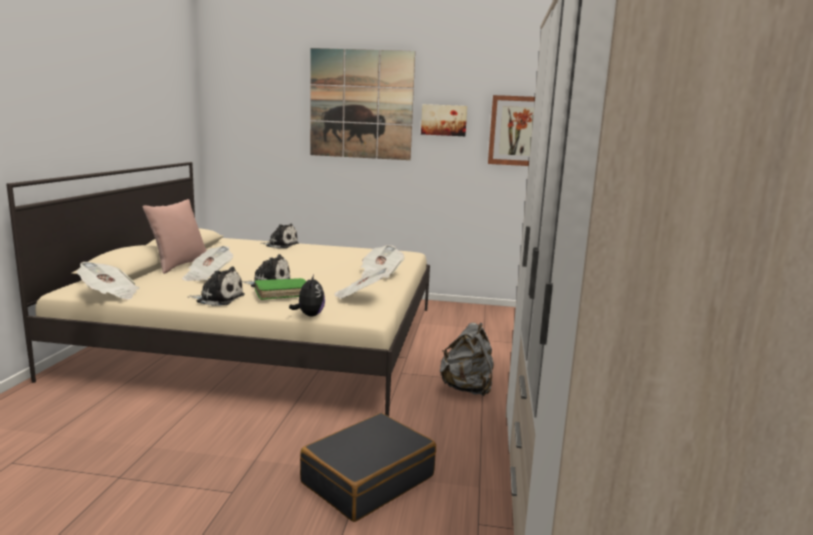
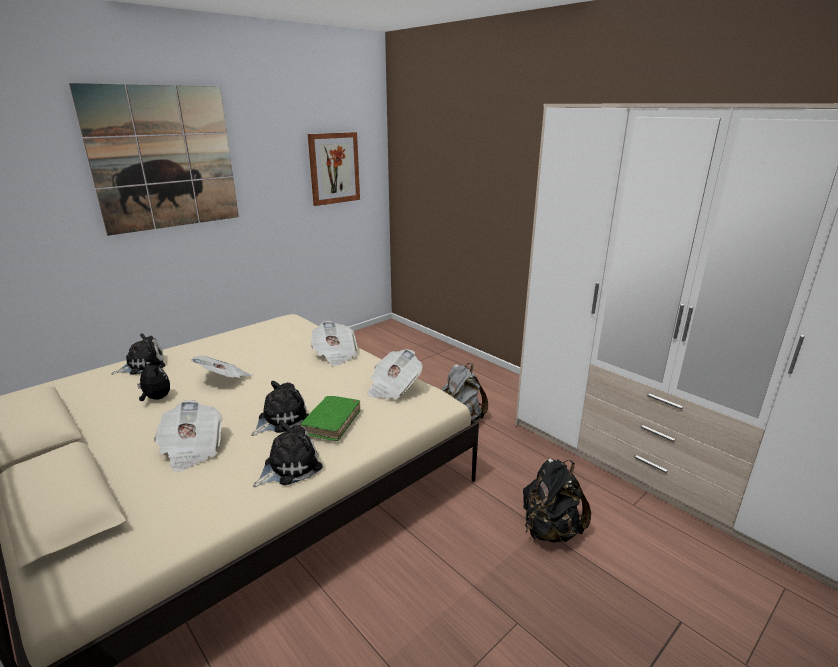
camera: 50 degrees left, 10 degrees up
newspaper [77,262,139,300] -> newspaper moved to [190,356,252,378]
pink pillow [142,199,207,274] -> none
plush toy [289,275,325,316] -> plush toy moved to [137,361,170,401]
black suitcase [300,413,436,522] -> black backpack [523,459,591,543]
picture [421,104,467,136] -> none

